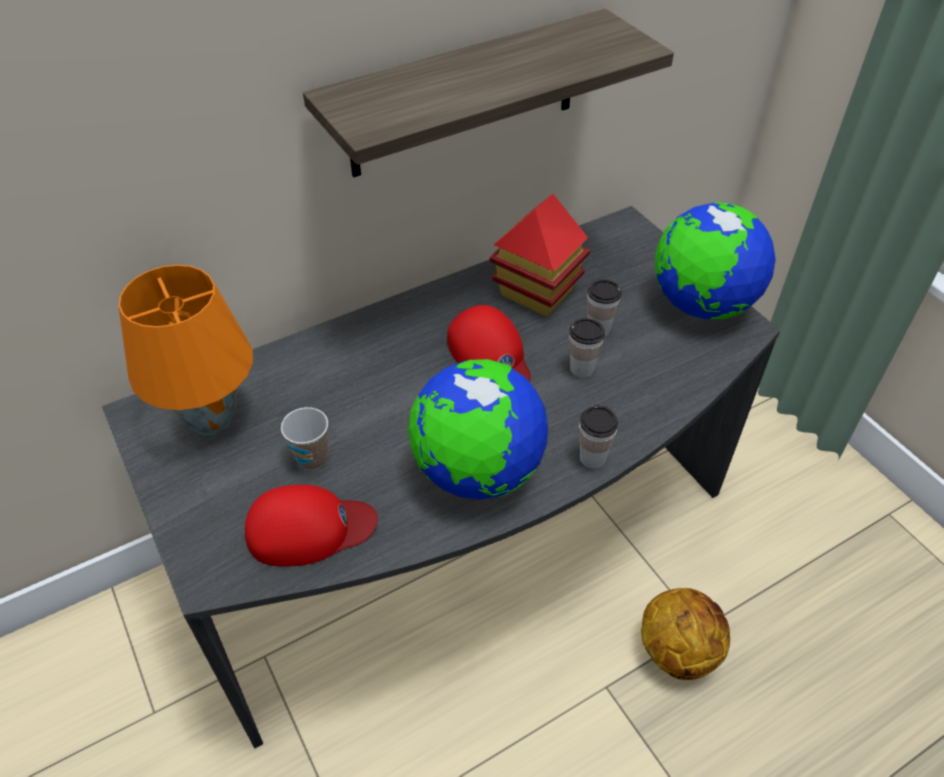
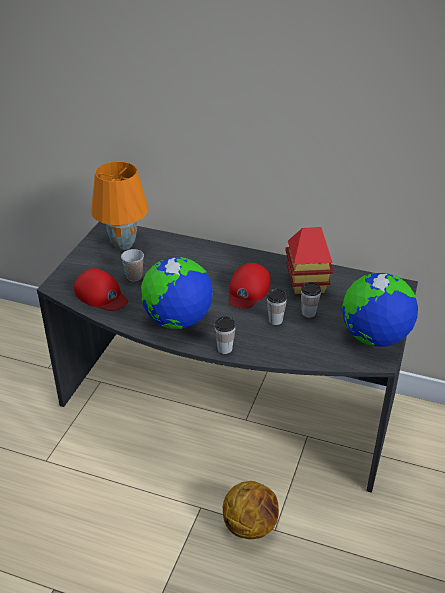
camera: 50 degrees right, 10 degrees down
shelf [303,9,674,177] -> none

